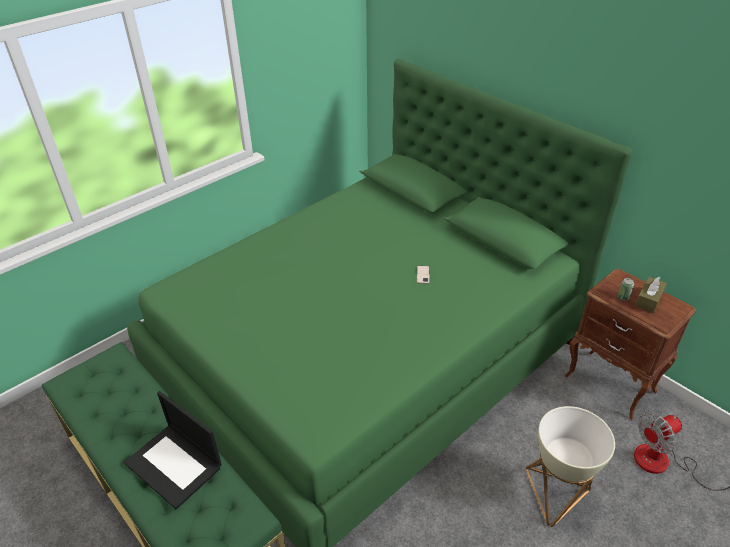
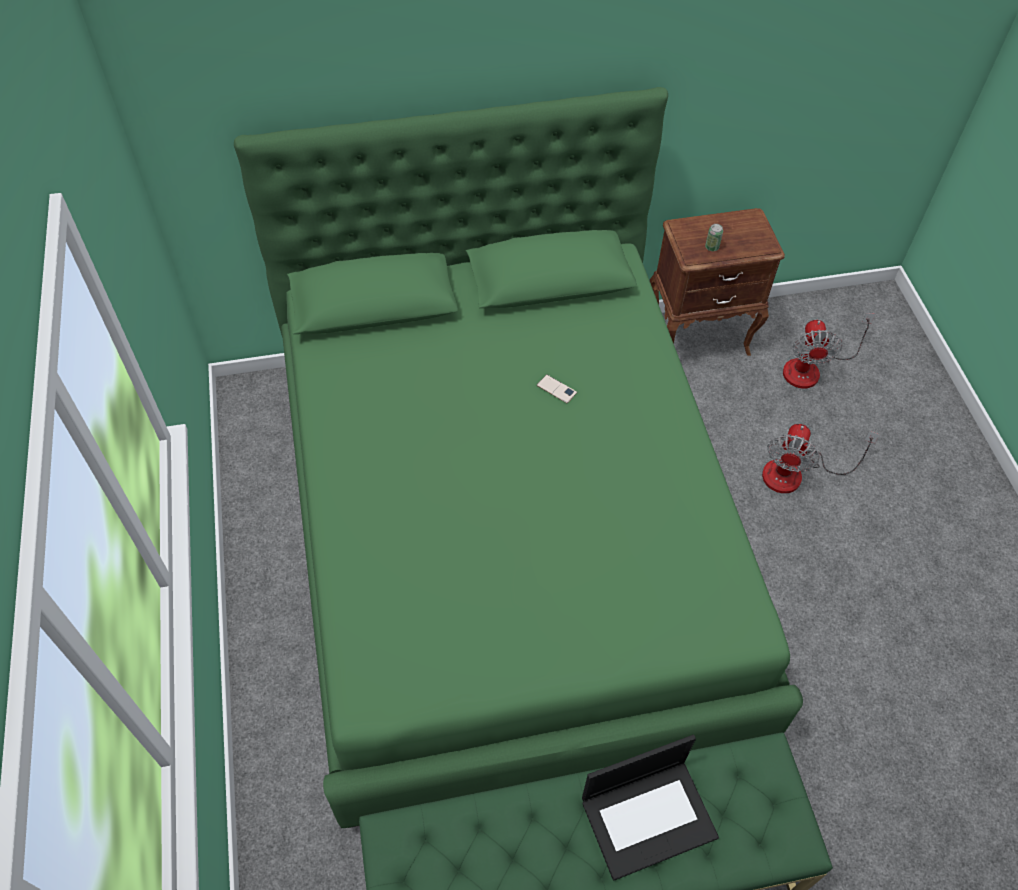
camera: 60 degrees left, 15 degrees up
planter [526,406,615,527] -> fan [762,424,880,493]
brown tissue box [635,277,667,313] -> none

